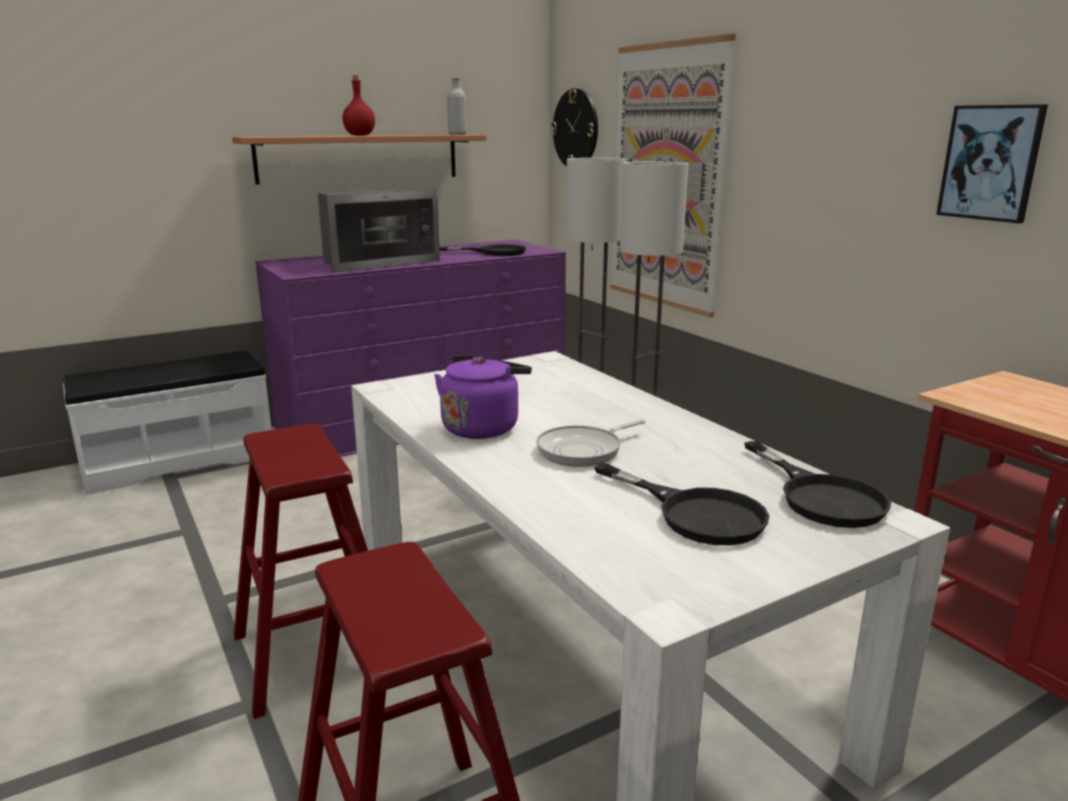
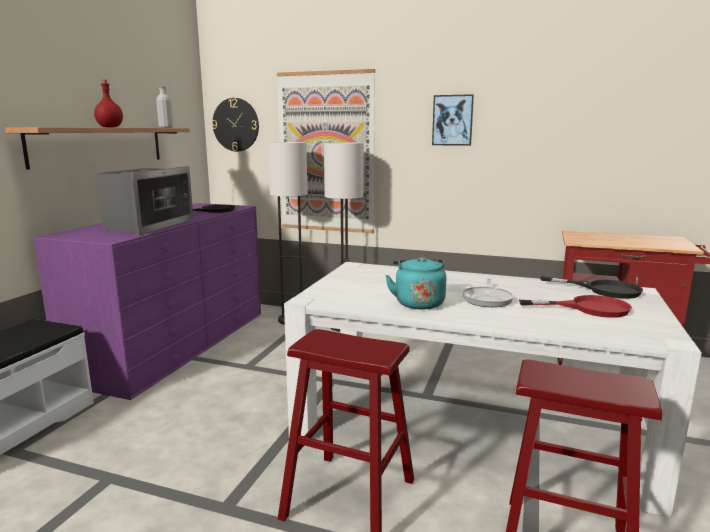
camera: 40 degrees left, 5 degrees down
purple kettle [434,355,532,439] -> turquoise kettle [385,257,446,309]
black frying pan [594,463,769,545] -> red frying pan [519,295,632,318]
picture [936,104,1048,223] -> picture moved to [432,94,474,146]

